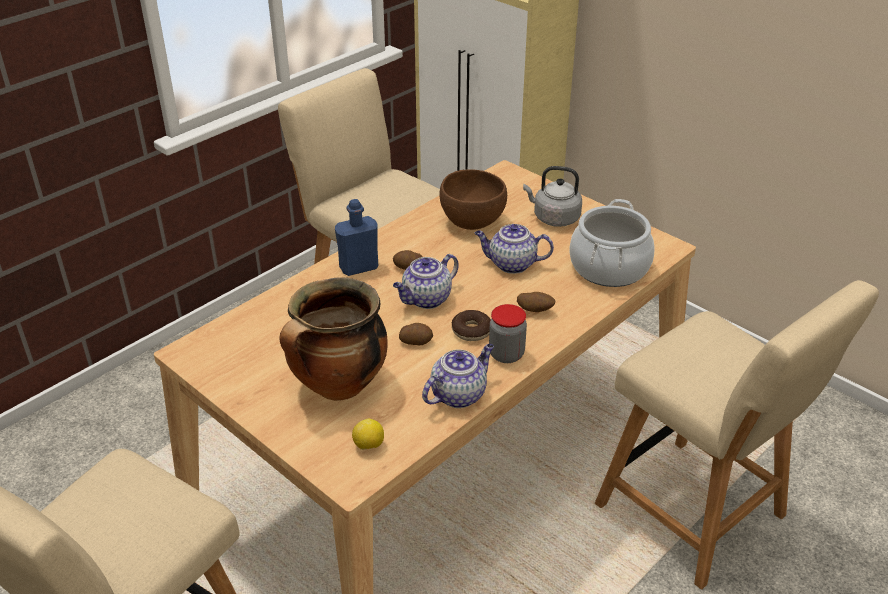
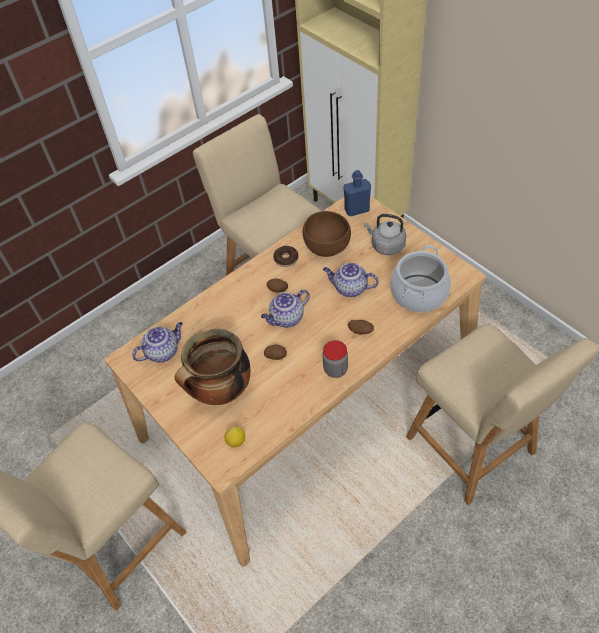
camera: 10 degrees right, 15 degrees up
blue bottle [335,199,378,276] -> blue bottle moved to [344,170,371,217]
teapot [422,344,494,408] -> teapot moved to [132,322,183,362]
donut [452,310,491,341] -> donut moved to [273,246,299,267]

